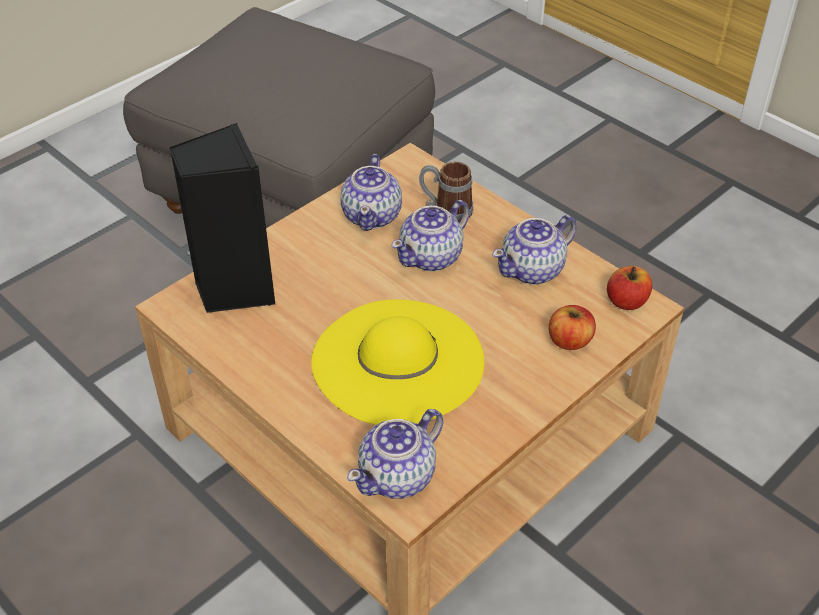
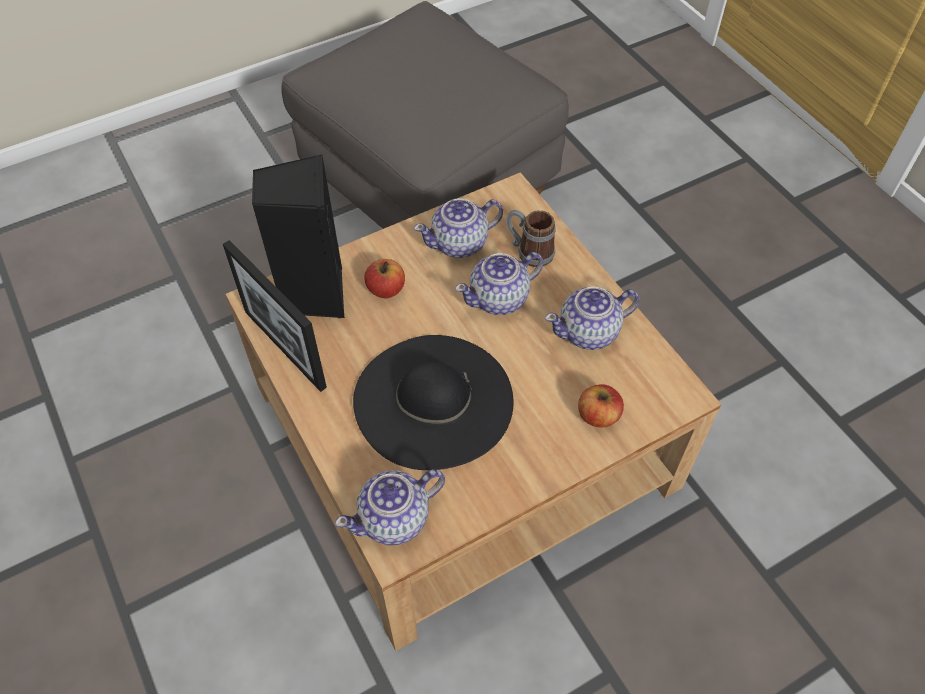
camera: 15 degrees right, 10 degrees up
yellow hat [311,299,484,425] -> black hat [353,335,514,470]
teapot [341,154,402,231] -> teapot turned 45 degrees clockwise [414,198,503,258]
apple [607,266,652,310] -> apple moved to [364,259,405,298]
none -> picture frame [223,240,327,392]

